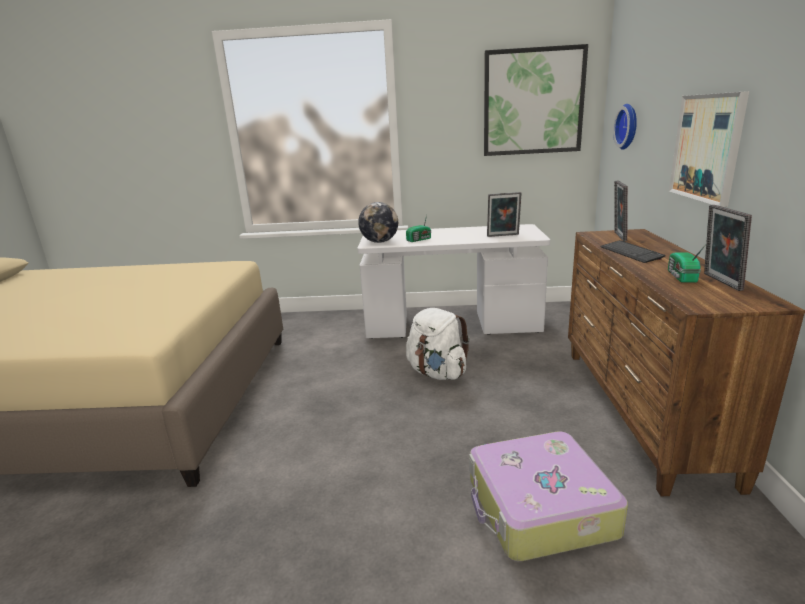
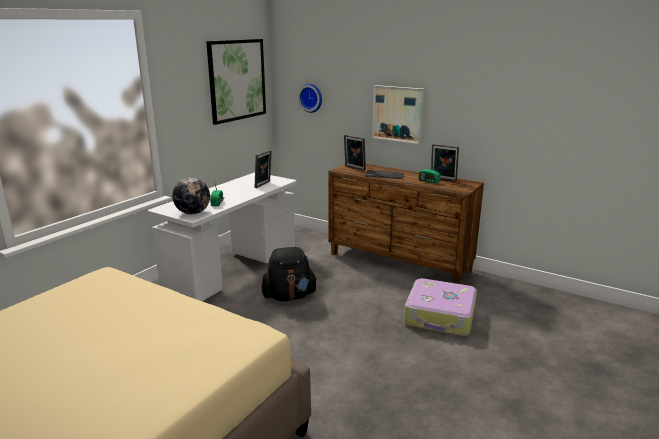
camera: 60 degrees left, 0 degrees up
white backpack [406,308,470,380] -> black backpack [261,247,317,301]

